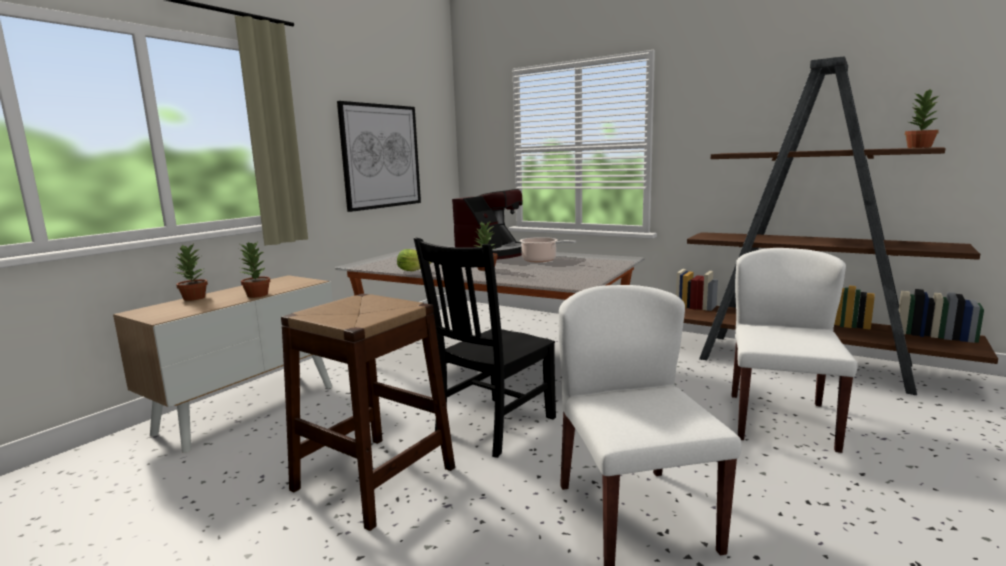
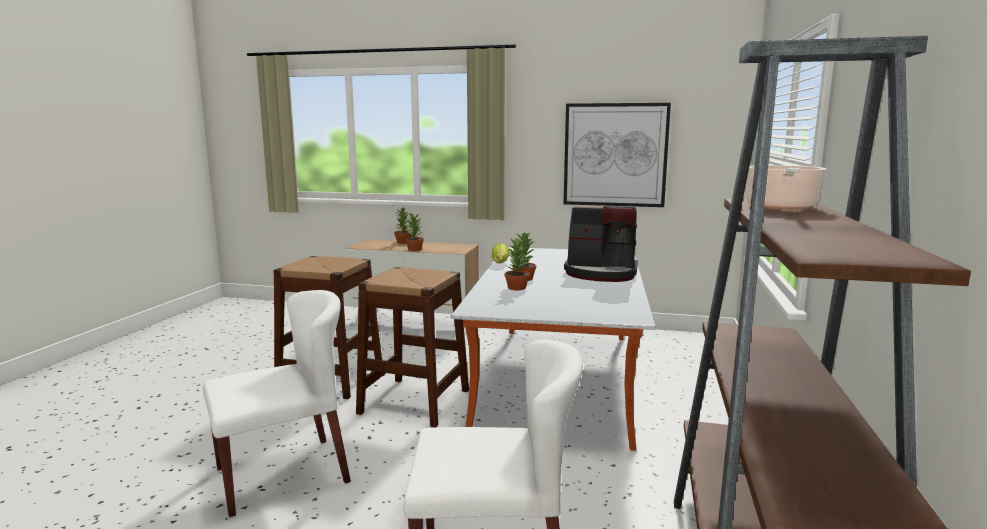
camera: 70 degrees right, 0 degrees up
black chair [414,237,556,458] -> brown stool [356,267,469,428]
cooking pot [520,237,576,262] -> cooking pot moved to [746,165,827,210]
potted plant [905,89,940,148] -> potted plant moved to [505,238,530,290]

